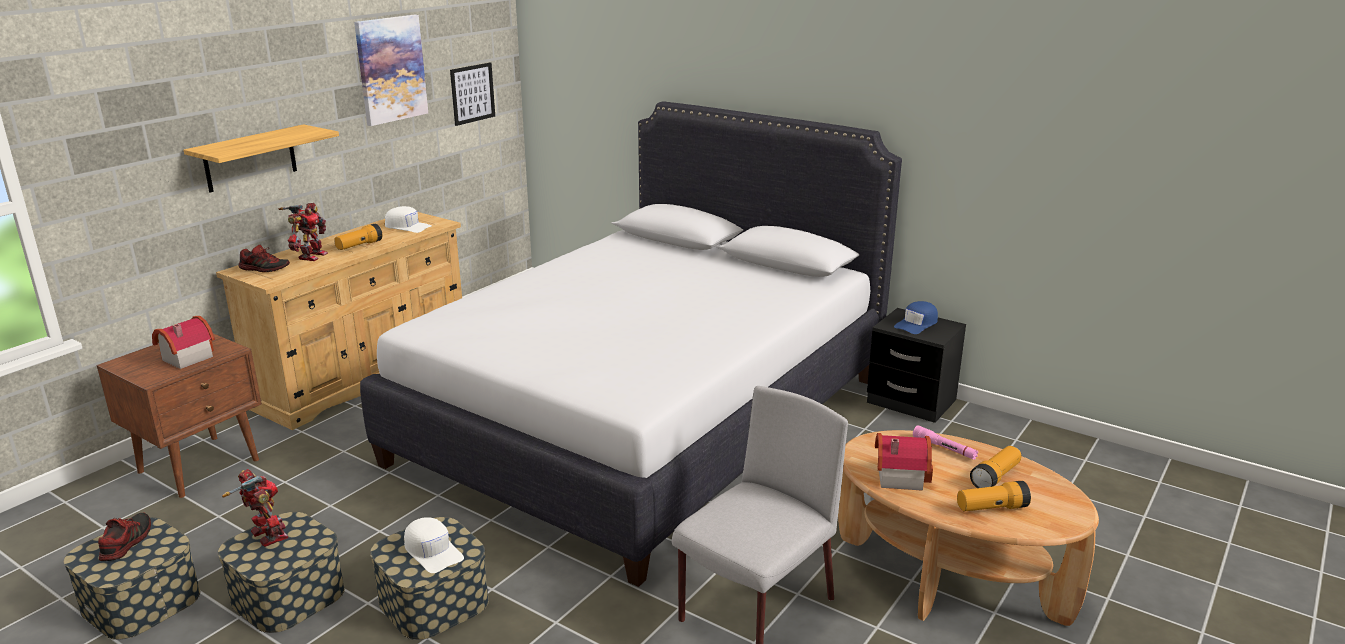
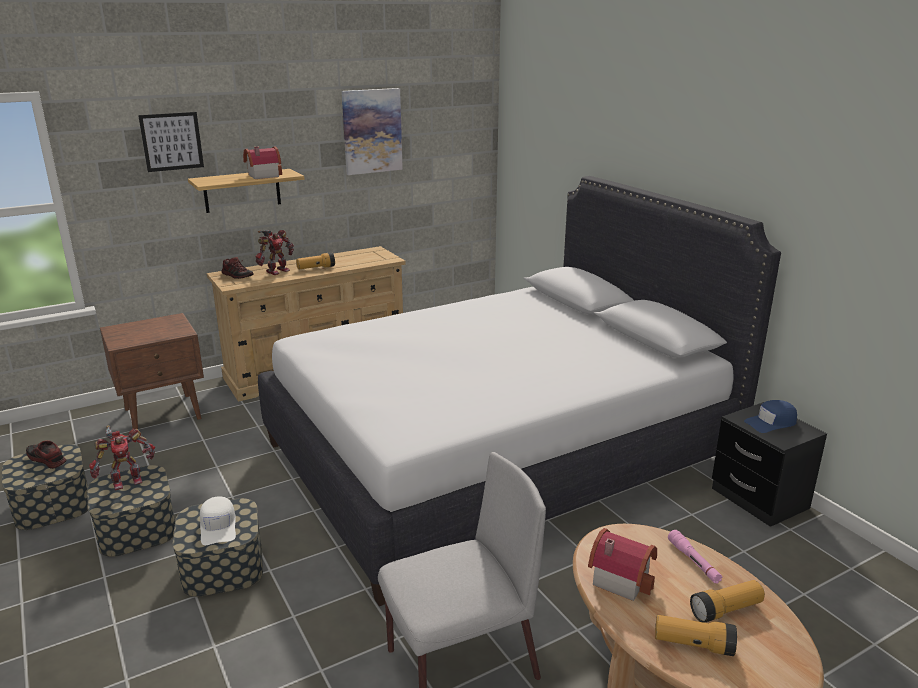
camera: 25 degrees right, 0 degrees up
shoe [98,513,151,561] -> shoe turned 90 degrees counterclockwise [26,440,67,469]
toy house [152,316,215,369] -> toy house moved to [243,146,282,179]
toy robot [222,469,288,547] -> toy robot turned 75 degrees clockwise [89,426,155,490]
white cap [385,206,432,233] -> none
picture [450,63,495,126] -> picture moved to [138,112,204,172]

